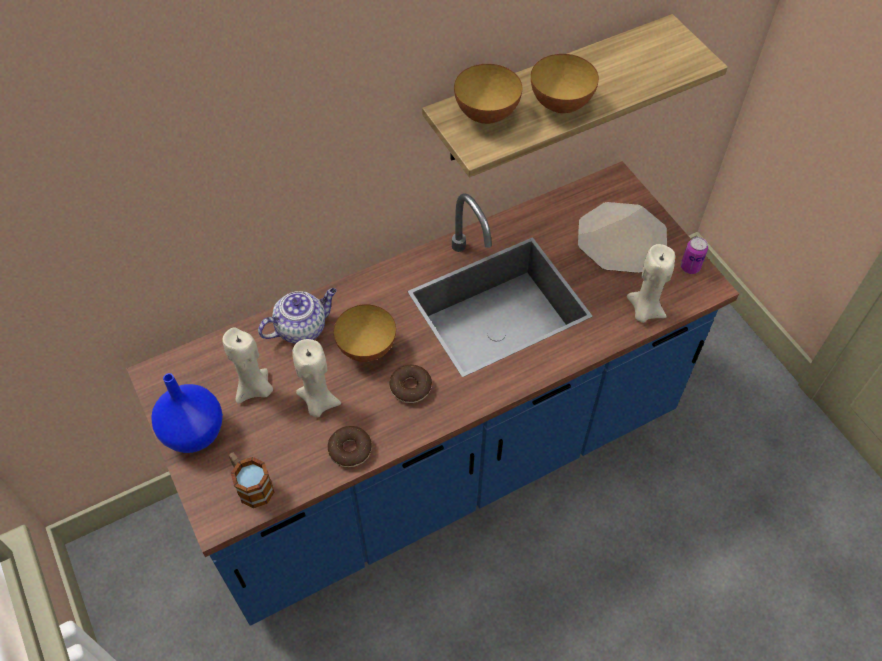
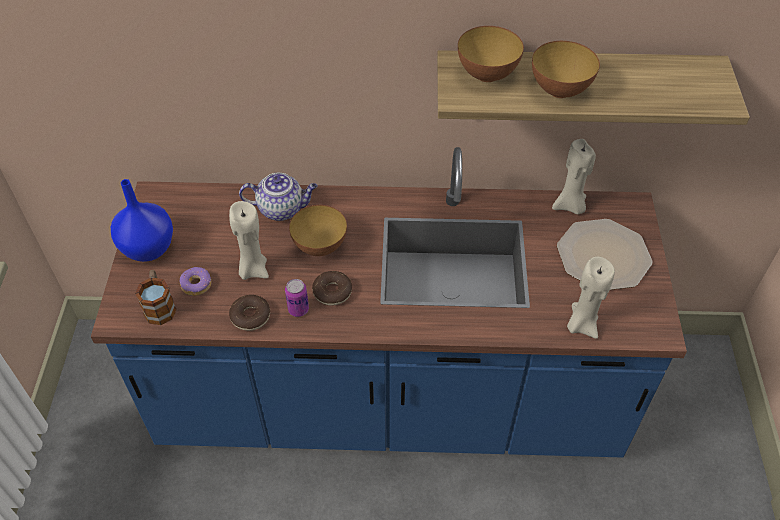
camera: 30 degrees right, 5 degrees down
beige candle [222,327,273,404] -> beige candle moved to [552,139,596,215]
can [681,237,708,274] -> can moved to [285,279,309,317]
none -> donut [180,267,212,296]

